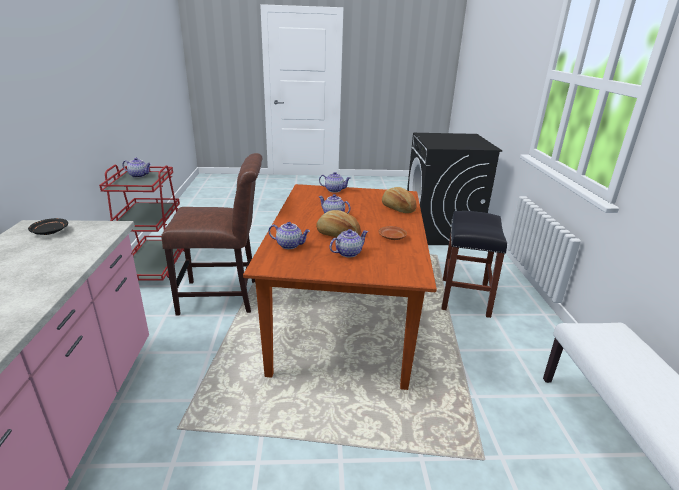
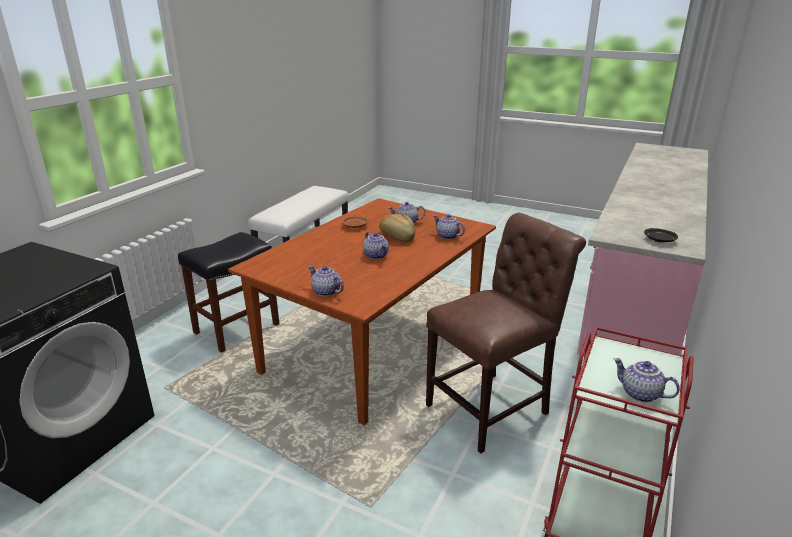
camera: 150 degrees left, 0 degrees up
brown chair [161,153,262,316] -> brown chair turned 120 degrees clockwise [426,213,586,454]
bread [382,187,417,213] -> none

